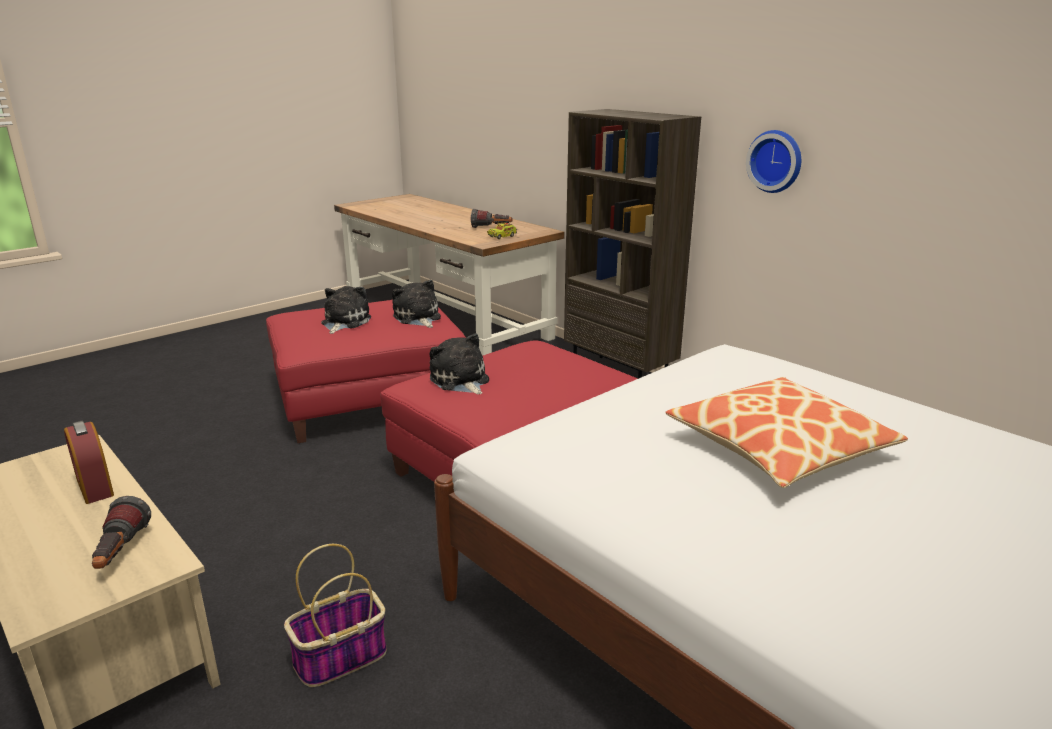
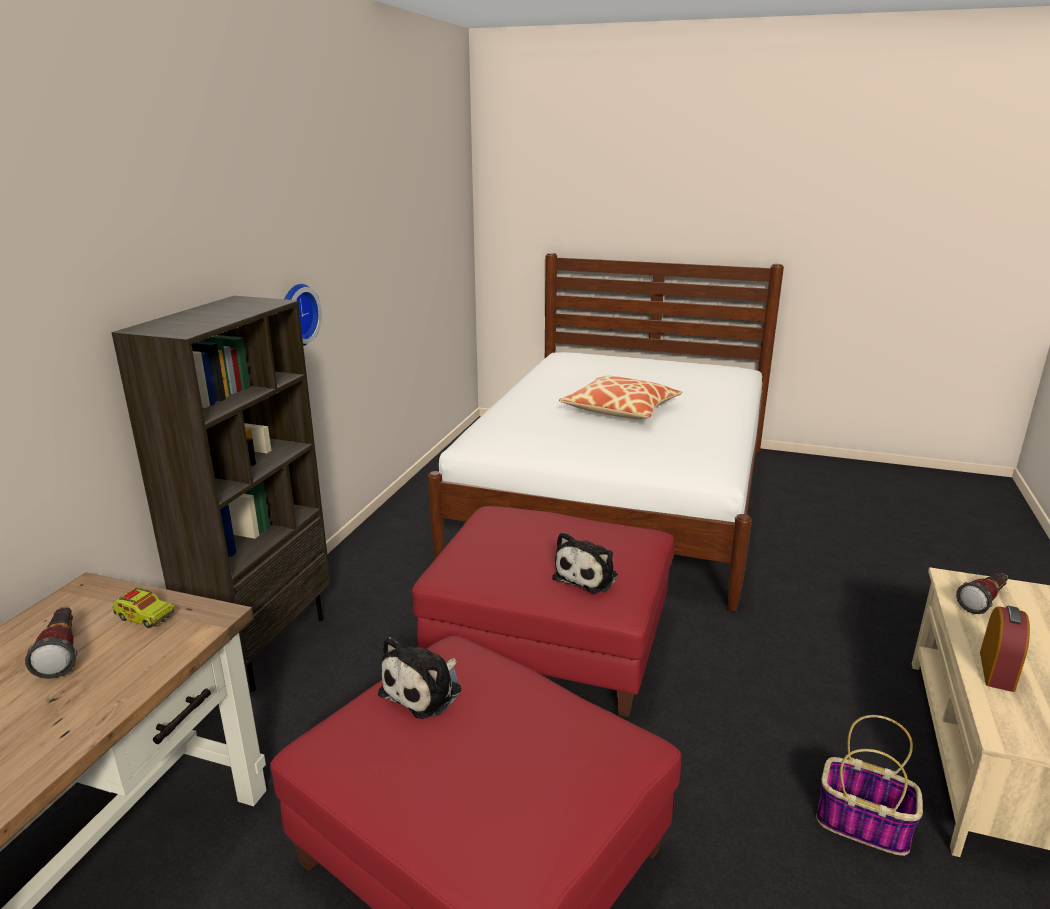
camera: 120 degrees left, 0 degrees up
basket [284,544,387,687] -> basket moved to [816,715,923,856]
plush toy [321,286,371,334] -> none

